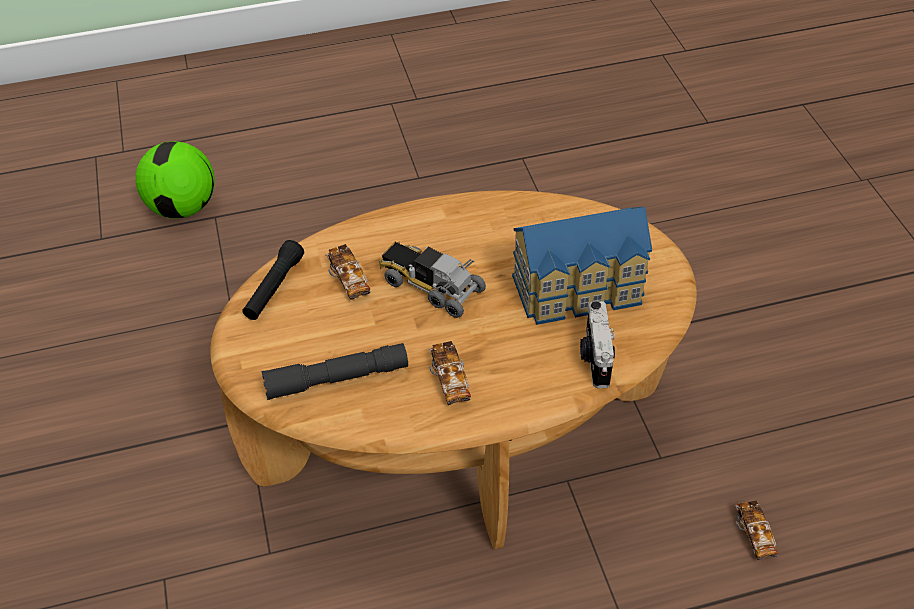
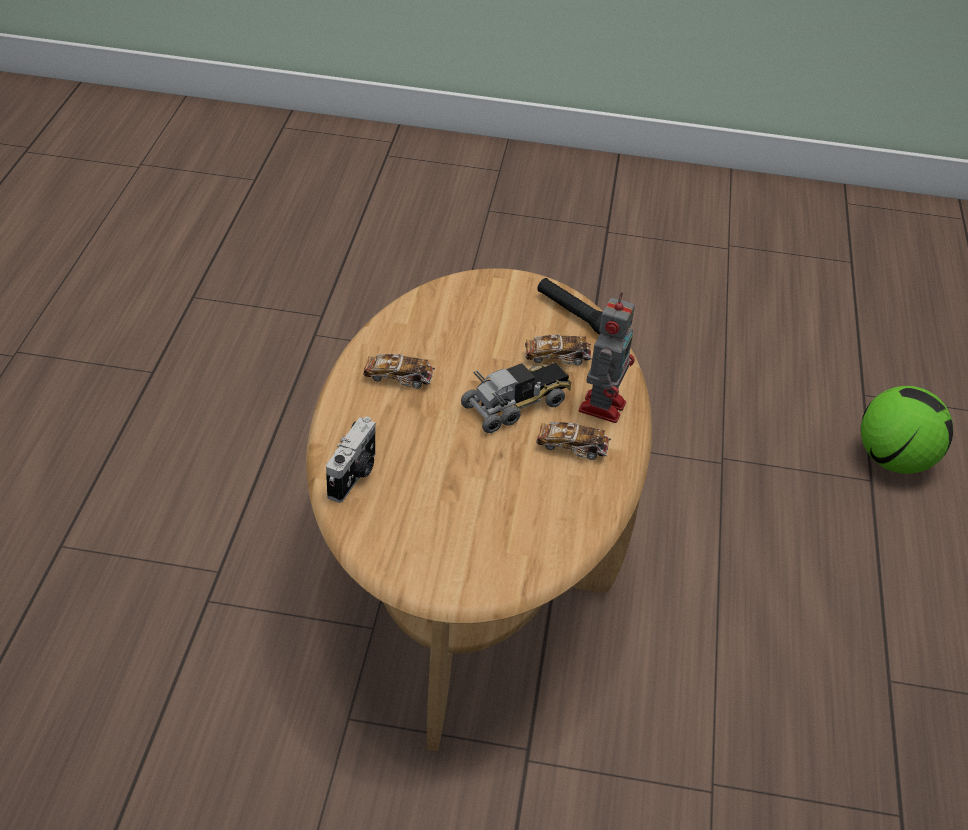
camera: 110 degrees right, 5 degrees down
grey flashlight [262,343,408,400] -> none
toy house [512,207,652,325] -> none
camera [580,301,615,388] -> camera turned 90 degrees clockwise [326,417,376,503]
toy car [734,500,778,560] -> toy car moved to [536,422,611,460]
none -> toy robot [579,292,635,423]

